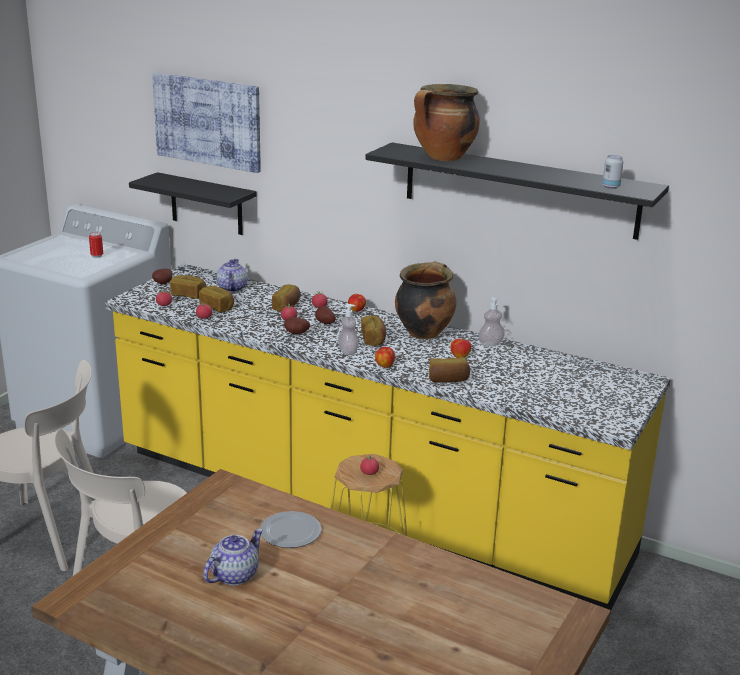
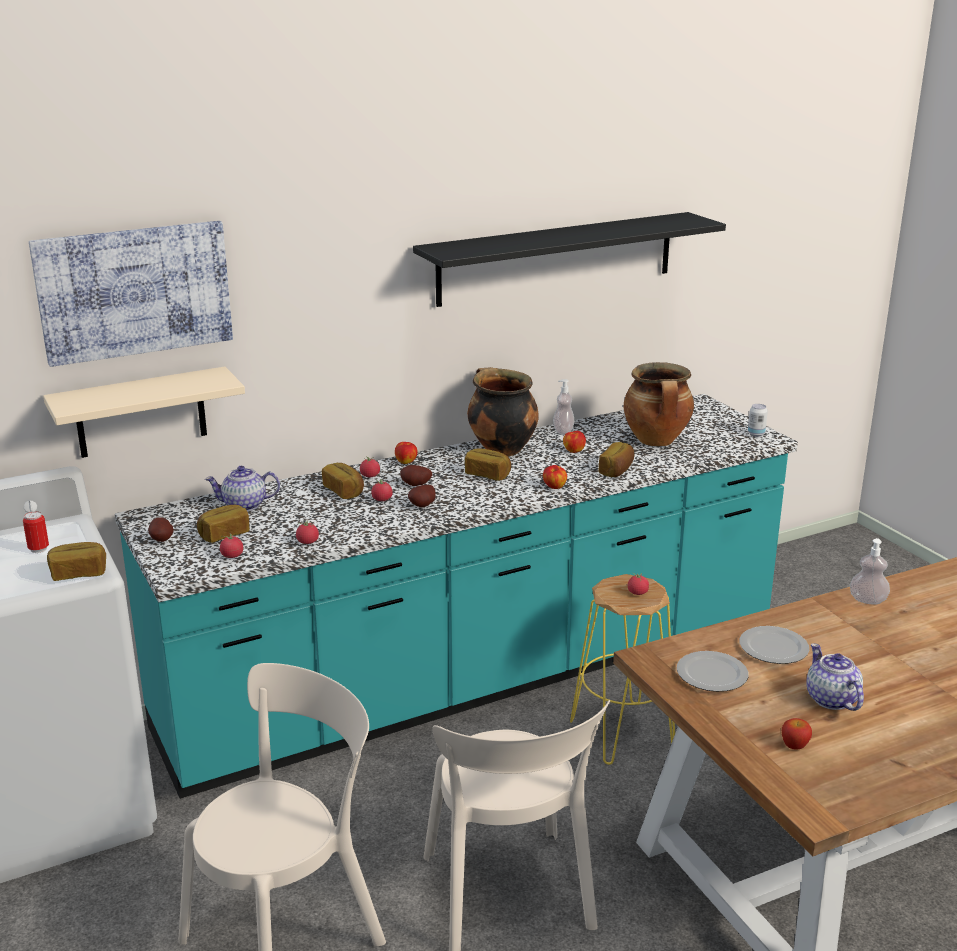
camera: 55 degrees left, 0 degrees up
yellow counter [105,264,671,610] -> turquoise counter [115,394,798,799]
black shelf [129,172,257,235] -> beige shelf [43,366,245,458]
bread [199,286,234,312] -> bread moved to [47,542,106,581]
teapot [216,259,248,292] -> teapot turned 45 degrees counterclockwise [205,466,280,511]
soap dispenser [338,304,359,355] -> soap dispenser moved to [850,538,890,604]
cooking pot [413,84,480,161] -> cooking pot moved to [624,362,694,446]
can [602,155,623,189] -> can moved to [748,404,768,437]
none -> plate [677,651,748,692]
none -> apple [782,718,812,750]

